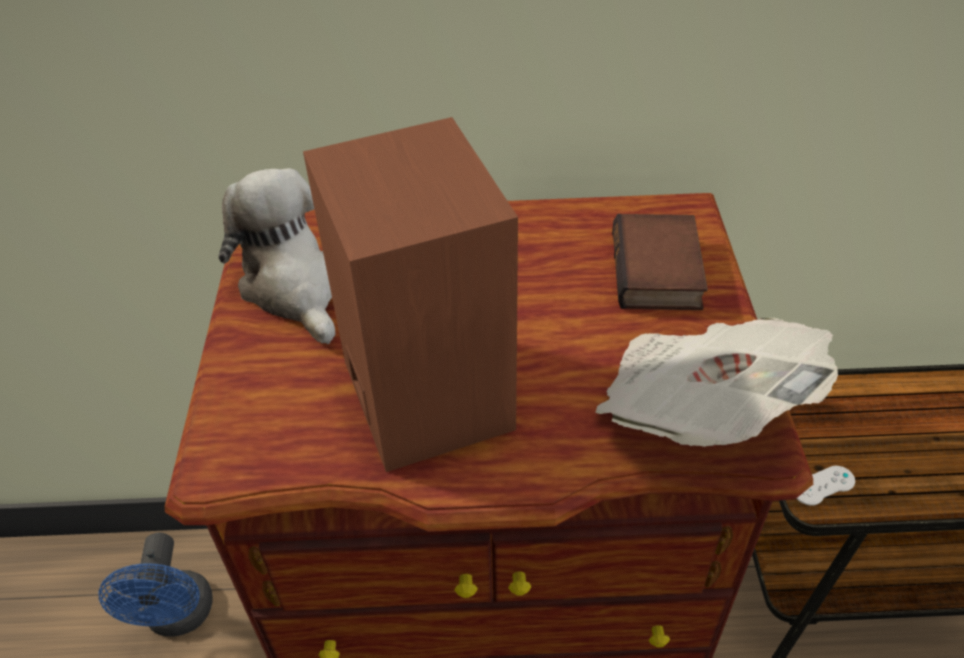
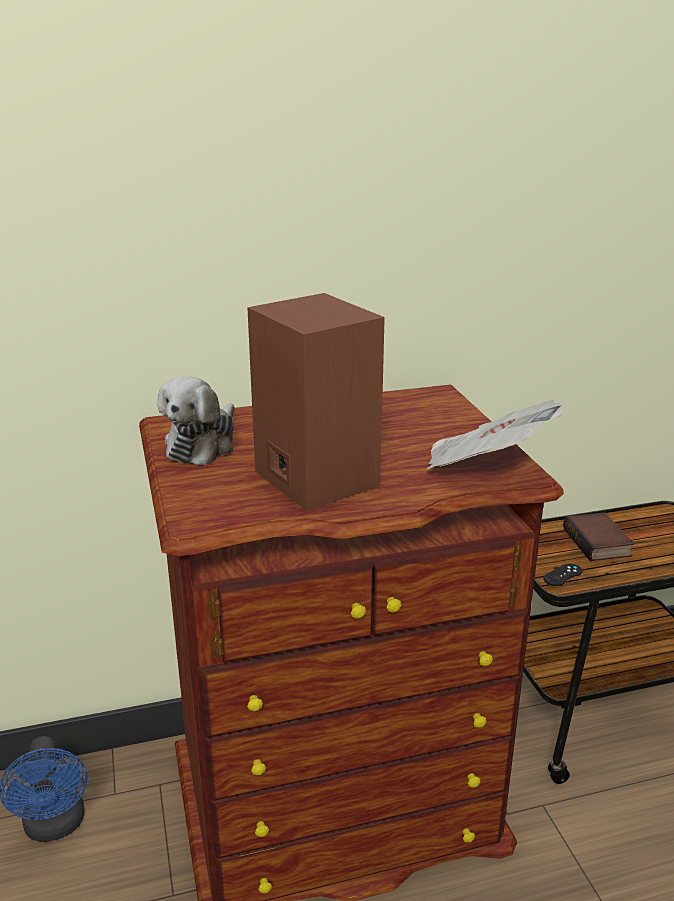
camera: 15 degrees left, 20 degrees down
plush toy [218,168,335,344] -> plush toy turned 120 degrees counterclockwise [158,376,234,466]
book [612,214,708,310] -> book moved to [563,512,634,562]
white game controller [796,466,855,505] -> black game controller [544,564,582,586]

